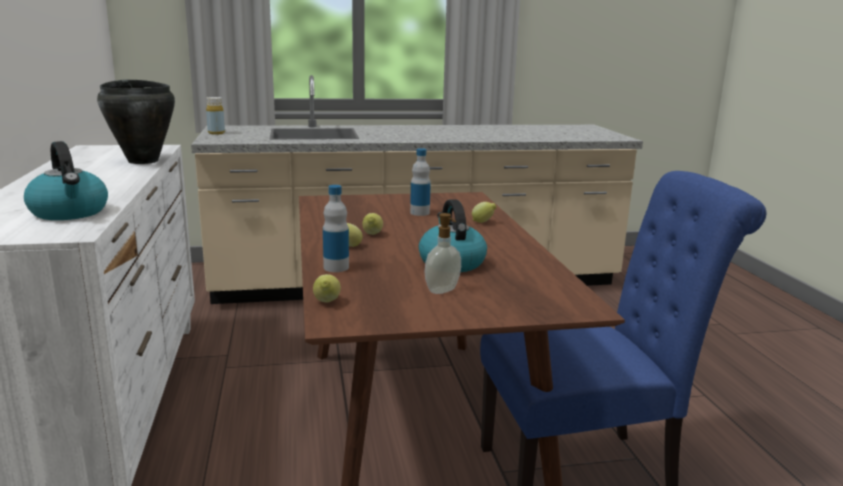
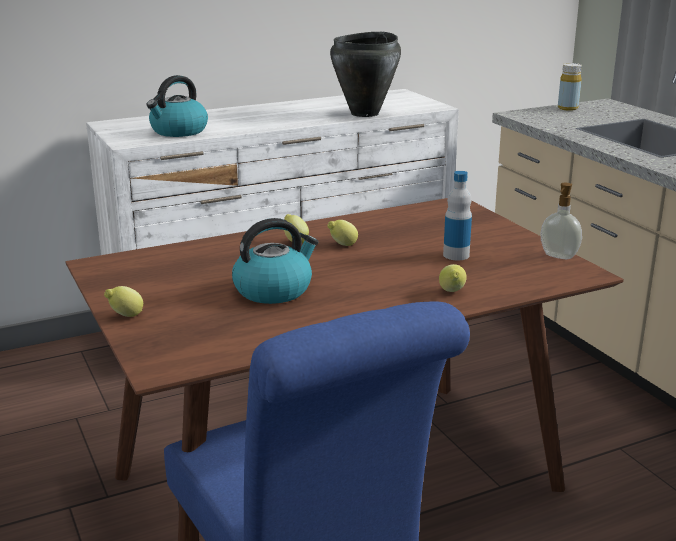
camera: 75 degrees right, 5 degrees up
lemon [313,274,341,302] -> lemon moved to [104,286,143,317]
bottle [323,185,349,272] -> none
soap dispenser [424,213,461,294] -> soap dispenser moved to [541,183,582,259]

